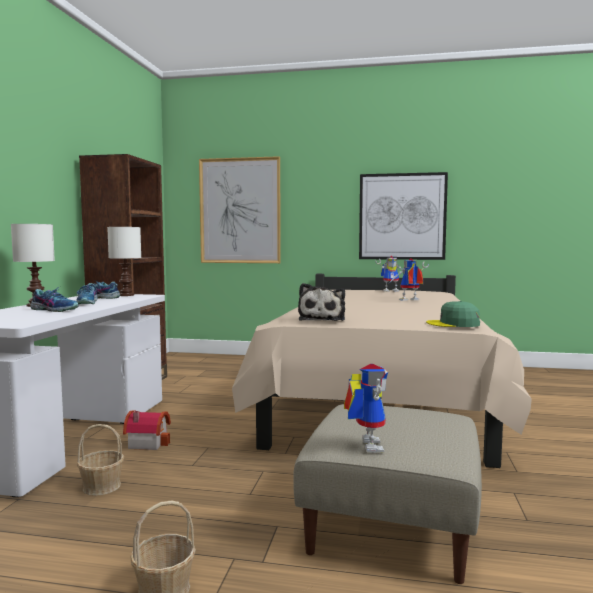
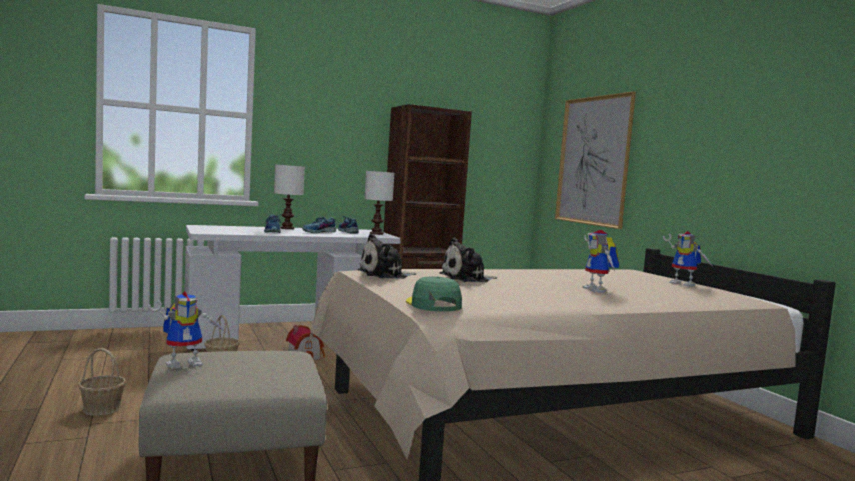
camera: 55 degrees right, 0 degrees up
picture [359,172,448,260] -> none
toy robot [388,258,429,301] -> toy robot turned 150 degrees counterclockwise [582,230,619,292]
none -> plush toy [439,238,497,282]

